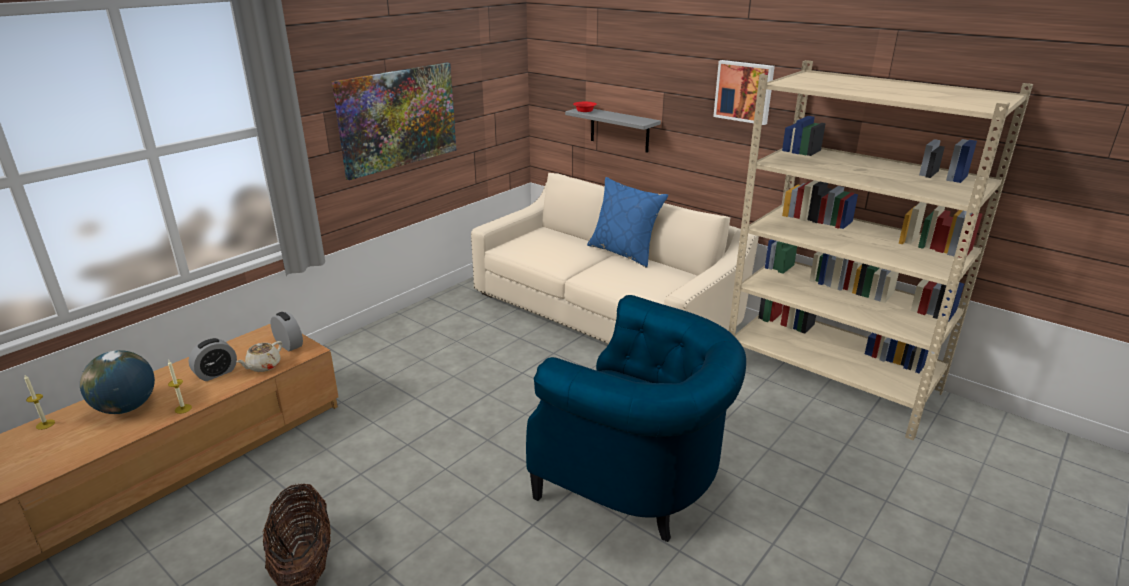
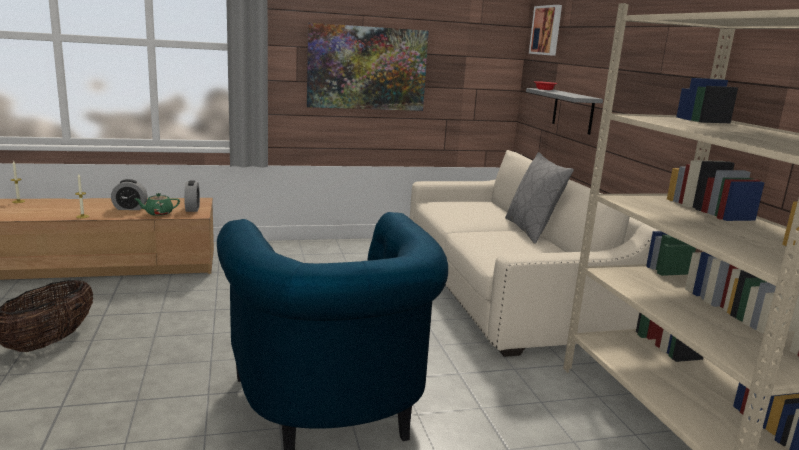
camera: 35 degrees right, 10 degrees down
globe [80,350,155,414] -> none
beige teapot [236,341,282,372] -> green teapot [135,193,180,216]
blue pillow [587,177,668,268] -> grey pillow [505,152,574,244]
picture [713,60,775,125] -> picture moved to [529,5,562,56]

